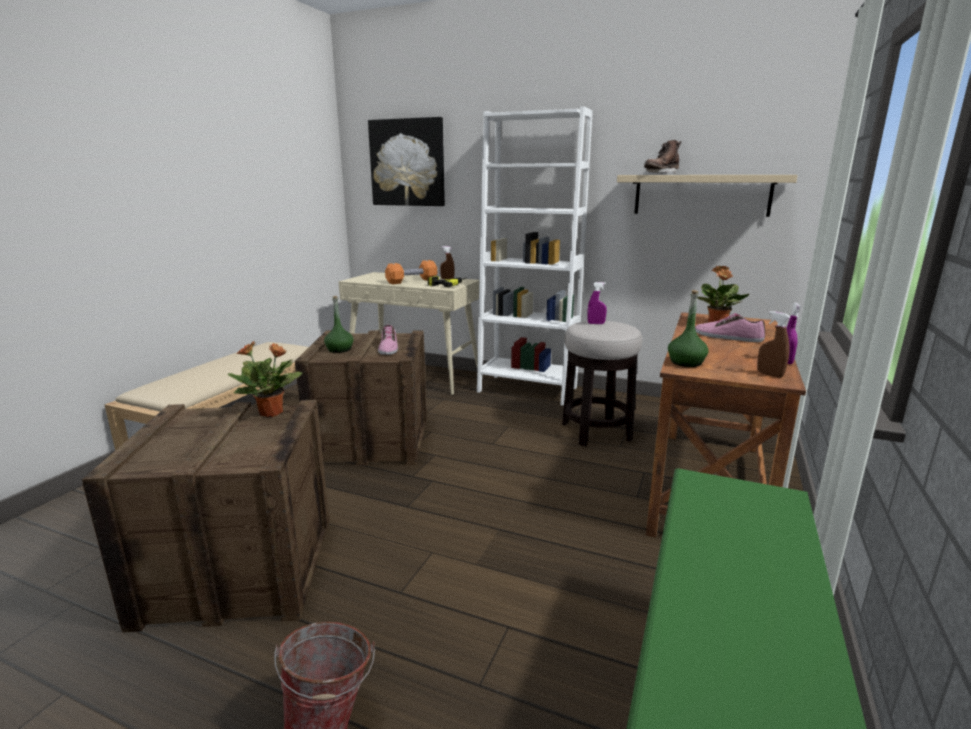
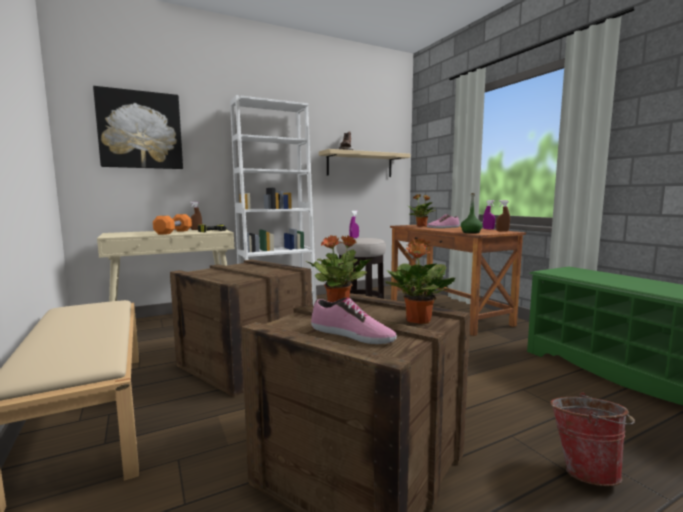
camera: 50 degrees left, 10 degrees down
green bottle [324,296,353,353] -> none
shoe [378,324,398,355] -> shoe moved to [311,298,397,344]
none -> potted plant [385,238,455,324]

